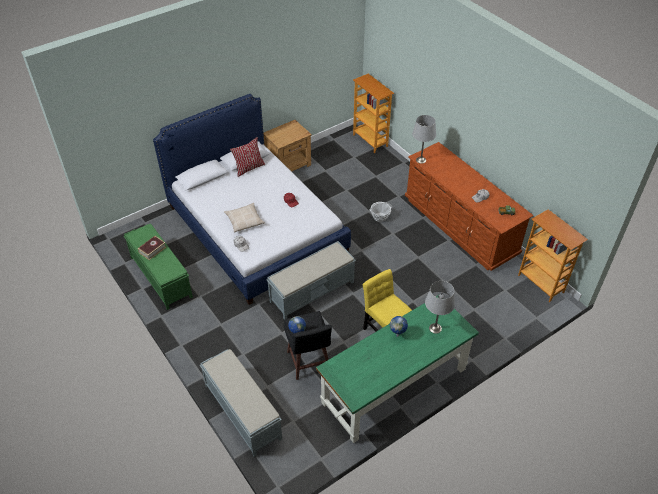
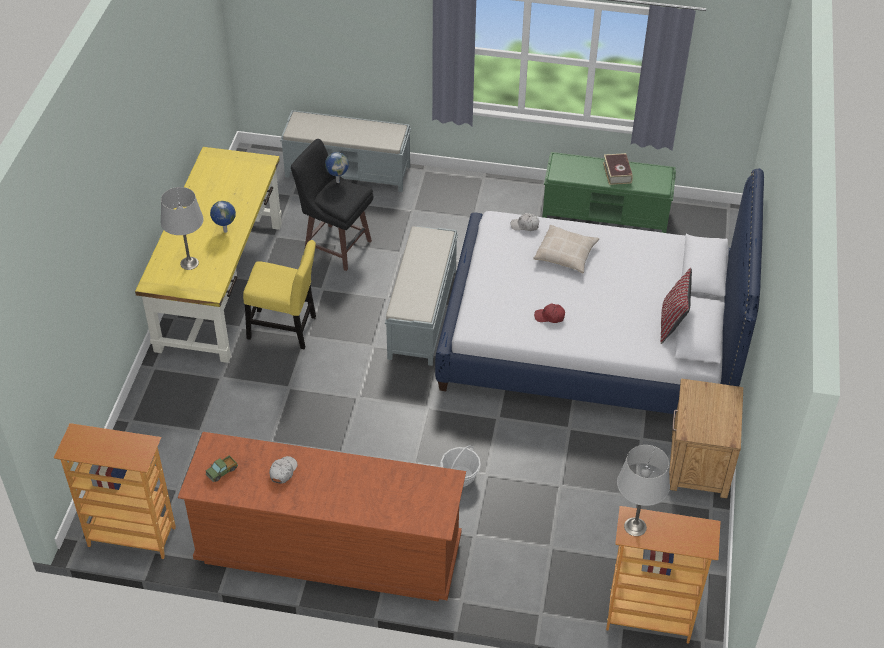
camera: 135 degrees right, 0 degrees up
green desk [316,295,479,443] -> yellow desk [135,147,282,363]
grey table lamp [412,115,436,164] -> grey table lamp moved to [617,445,670,536]

